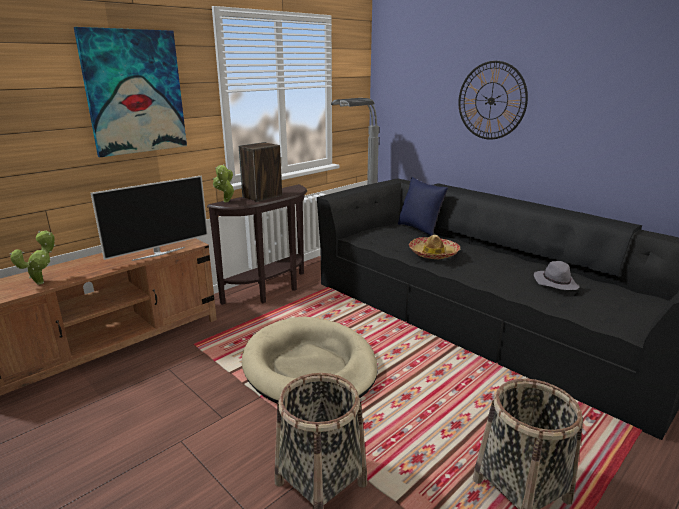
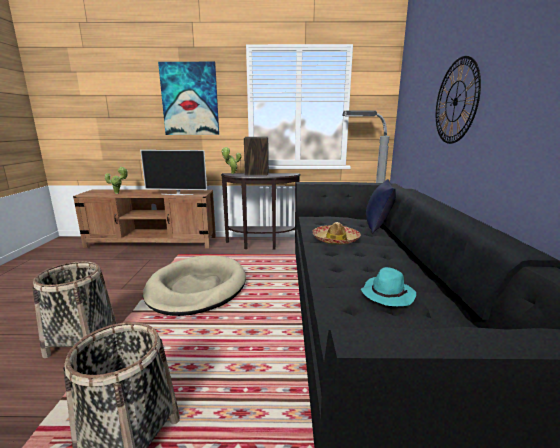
camera: 45 degrees right, 5 degrees down
grey hat [534,261,580,290] -> turquoise hat [361,267,416,306]

